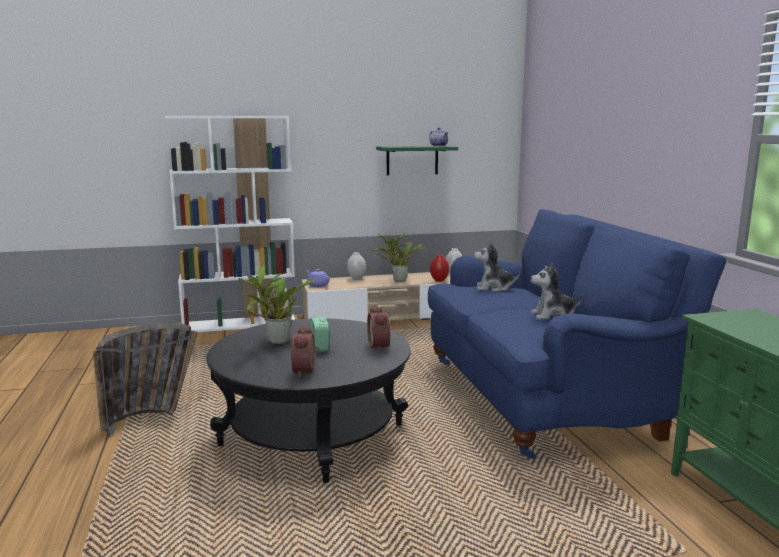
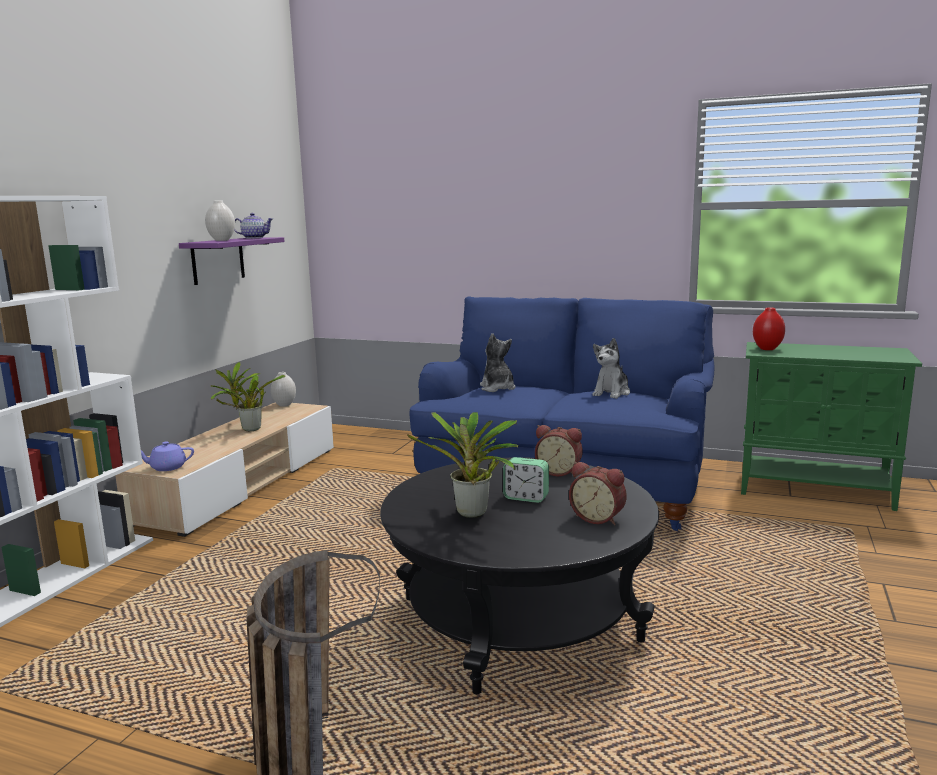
camera: 55 degrees left, 0 degrees up
white vase [347,252,366,279] -> white vase moved to [205,200,235,241]
green shelf [376,146,458,175] -> purple shelf [179,237,285,285]
red vase [430,254,449,282] -> red vase moved to [753,307,785,350]
plush toy [474,242,520,291] -> plush toy turned 120 degrees clockwise [480,333,516,392]

